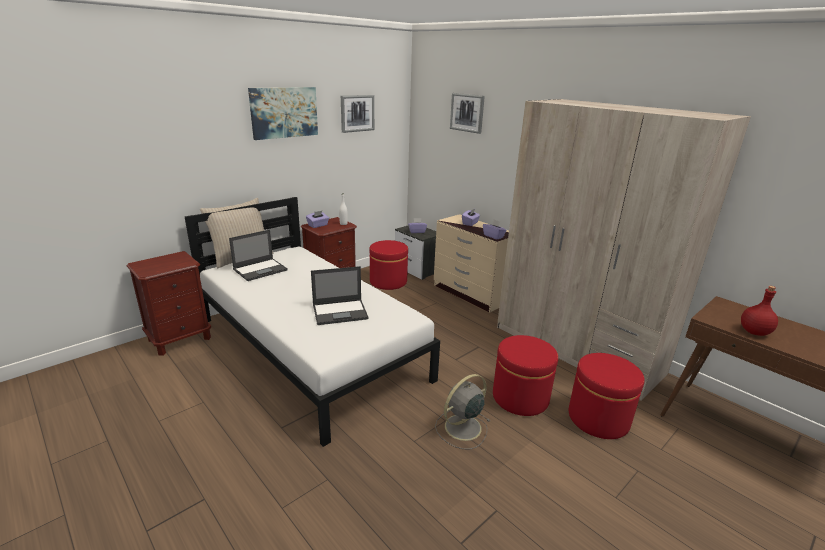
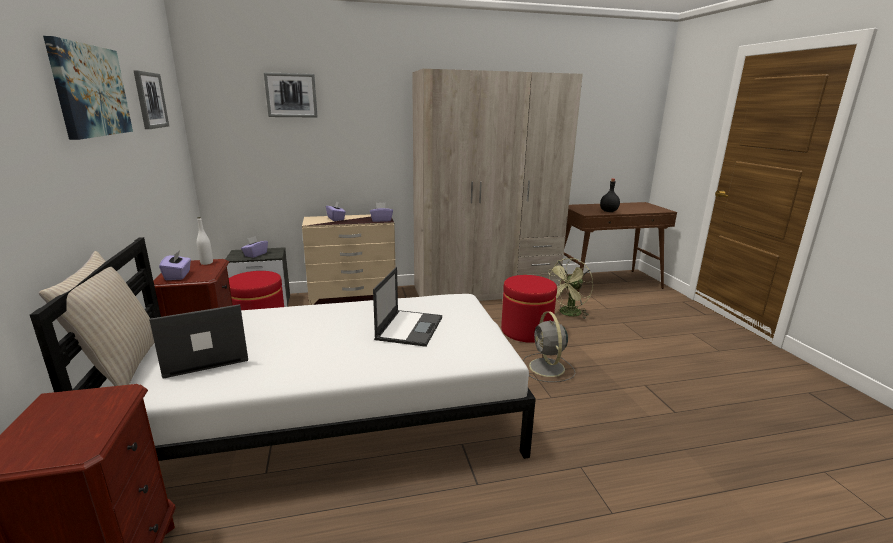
camera: 60 degrees left, 5 degrees down
laptop [229,230,288,281] -> laptop turned 105 degrees counterclockwise [149,304,248,379]
red ottoman [569,353,645,439] -> green fan [548,258,593,319]
red bottle [741,286,778,336] -> black bottle [600,179,620,212]

